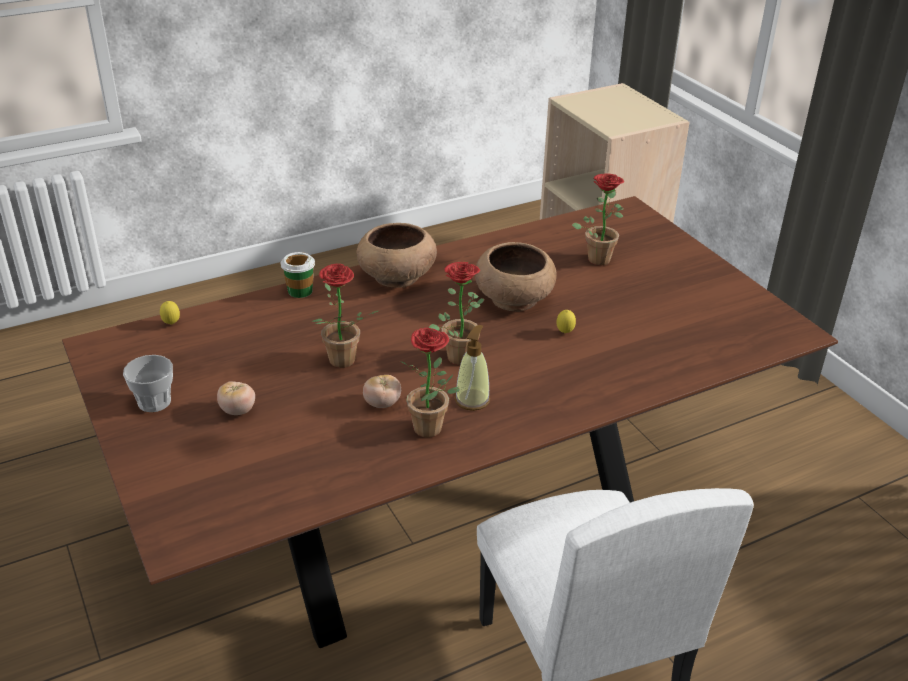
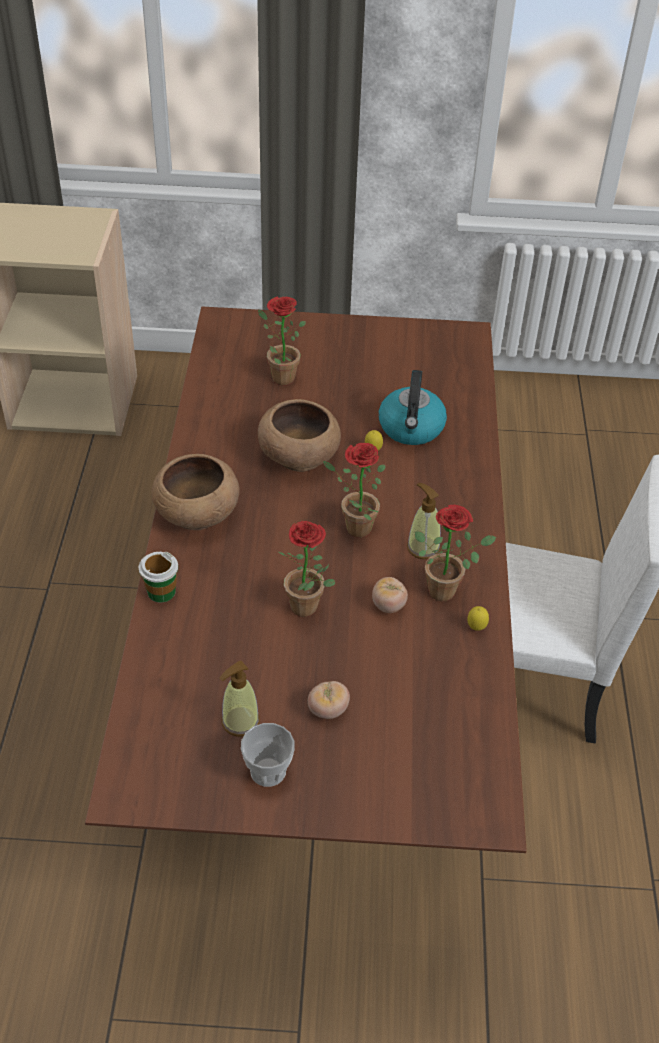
camera: 60 degrees left, 10 degrees up
lemon [160,301,180,325] -> lemon moved to [467,606,489,631]
none -> soap dispenser [220,661,260,737]
none -> kettle [379,370,447,445]

